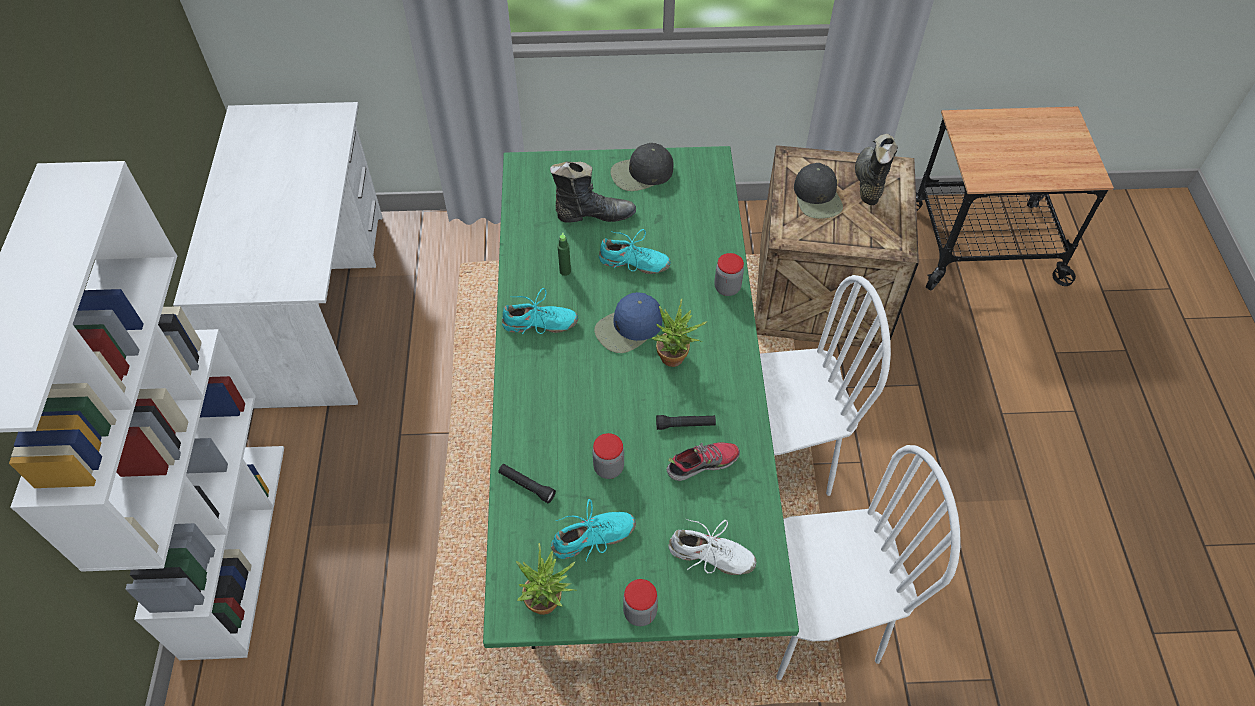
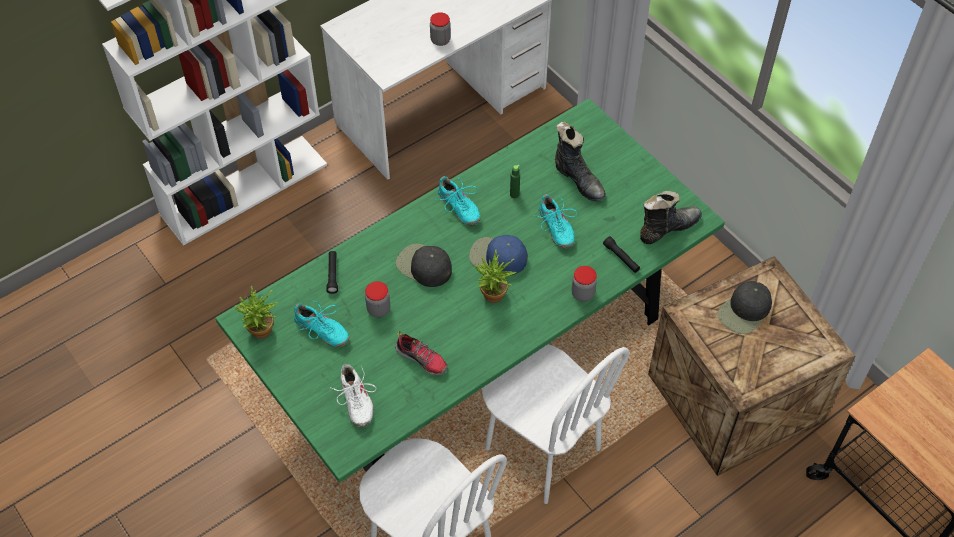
camera: 55 degrees right, 0 degrees up
black cap [610,143,673,191] -> black cap moved to [396,244,452,287]
jar [623,579,658,626] -> jar moved to [430,12,451,46]
black flashlight [656,415,716,430] -> black flashlight moved to [603,236,640,273]
black boot [855,134,898,205] -> black boot moved to [640,191,702,244]

